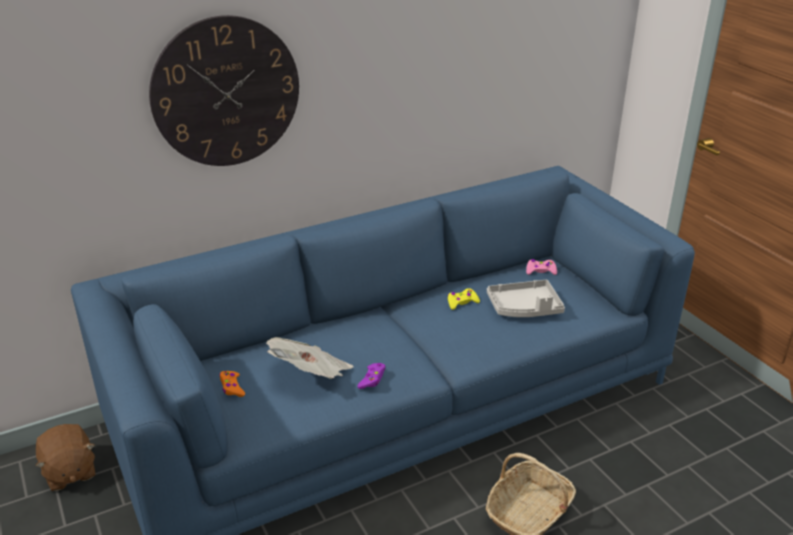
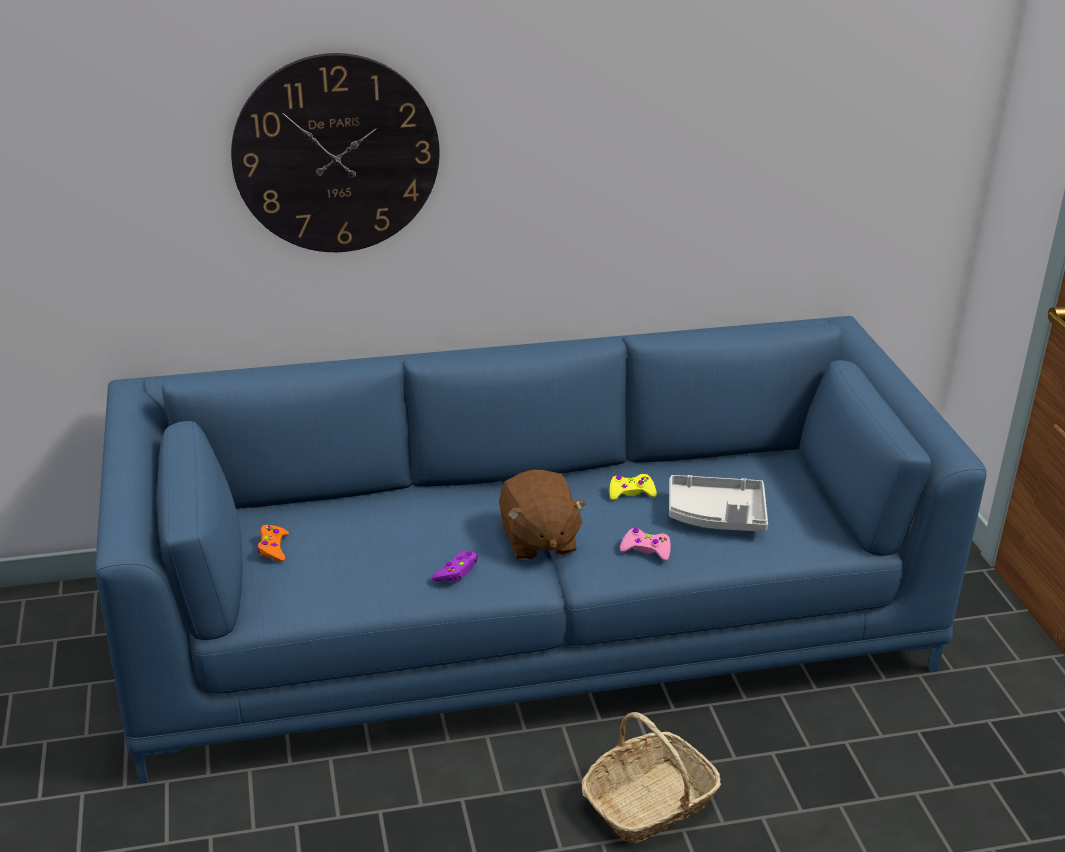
camera: 15 degrees right, 0 degrees up
brown plush toy [36,424,95,491] -> brown plush toy moved to [499,470,587,561]
newspaper [266,337,354,379] -> none
pink game controller [526,259,557,275] -> pink game controller moved to [620,528,671,561]

